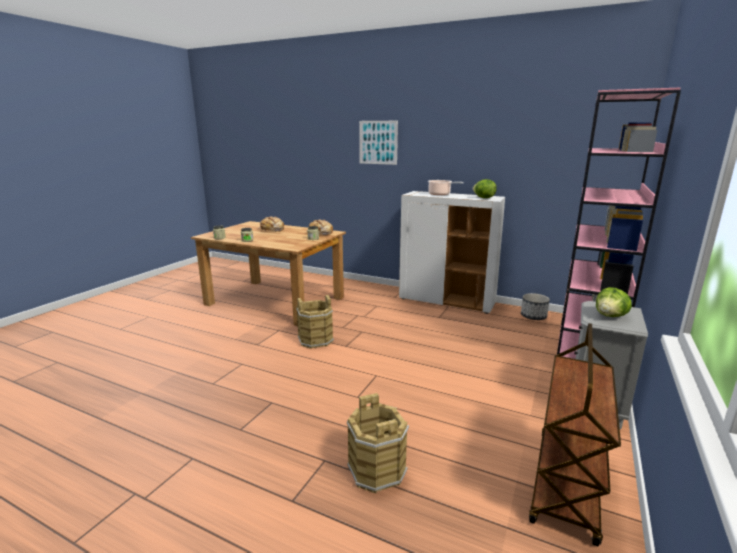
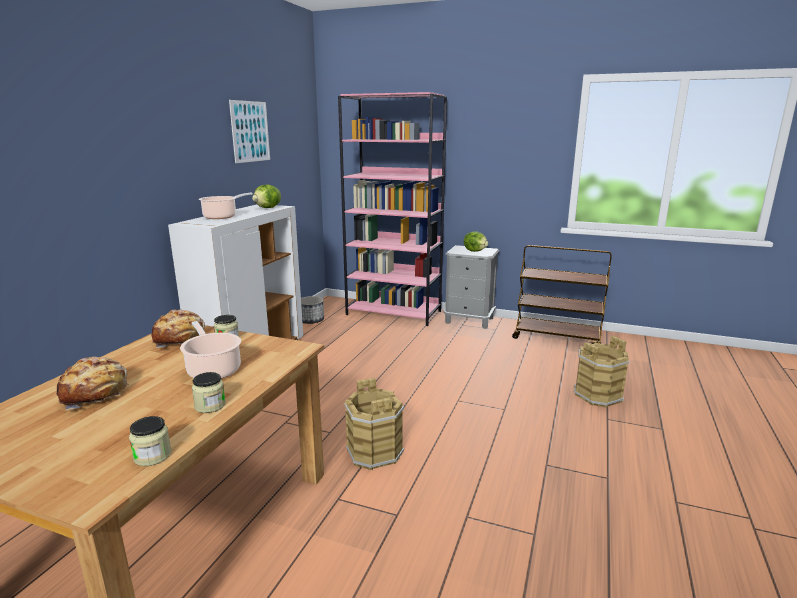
camera: 95 degrees left, 0 degrees up
picture [359,121,398,165] -> picture moved to [229,100,270,163]
none -> cooking pot [180,321,241,379]

